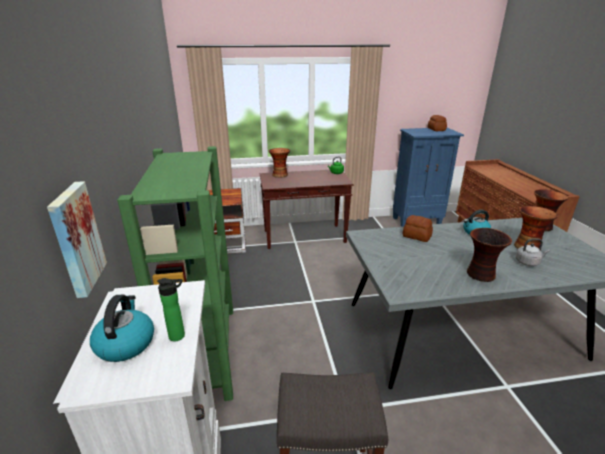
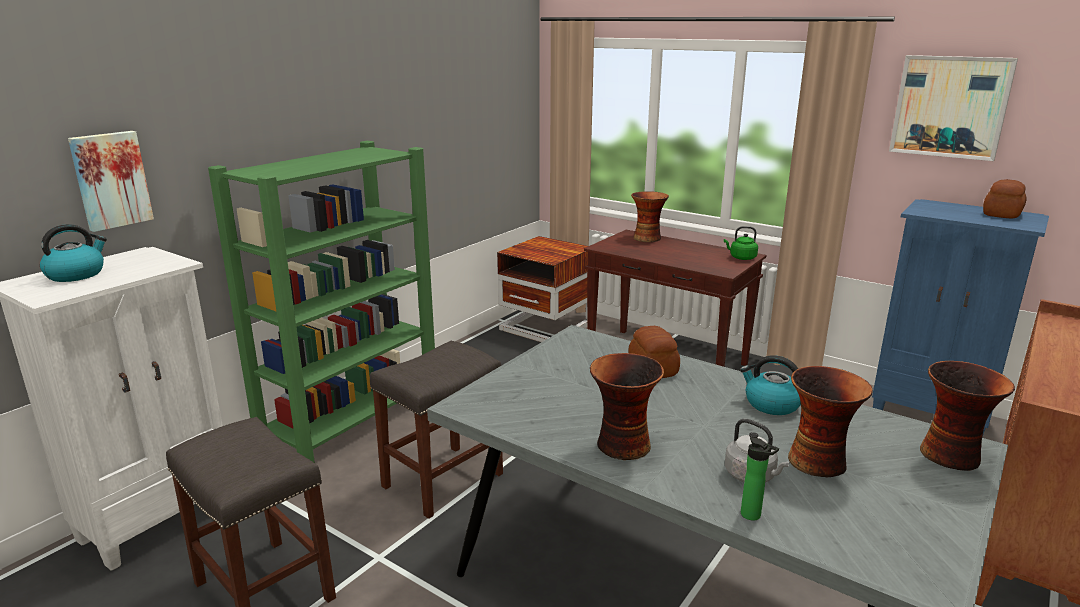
camera: 45 degrees right, 5 degrees down
bottle [157,278,185,342] -> bottle moved to [741,438,779,521]
none -> grey stool [370,341,503,519]
none -> picture [889,55,1018,161]

